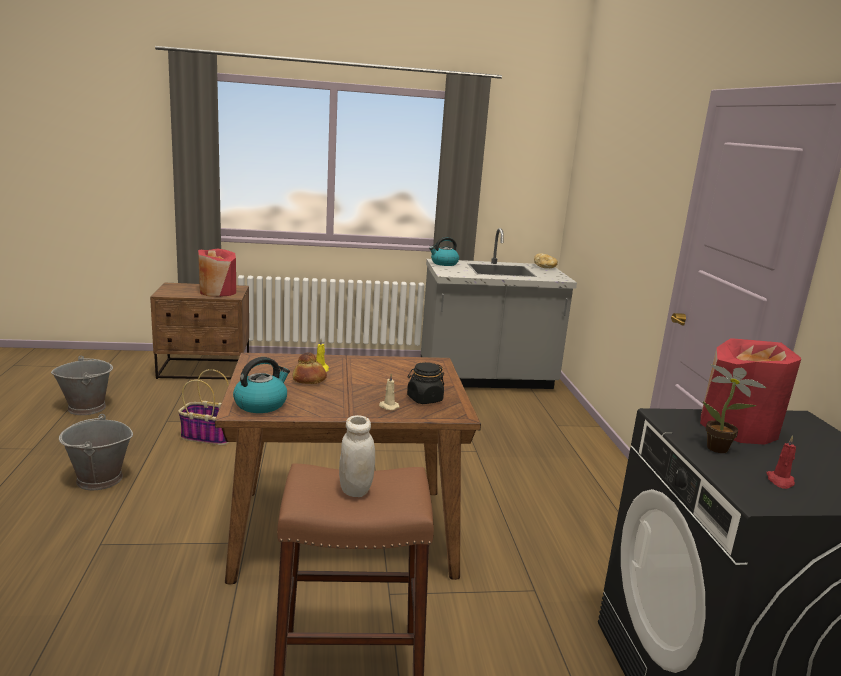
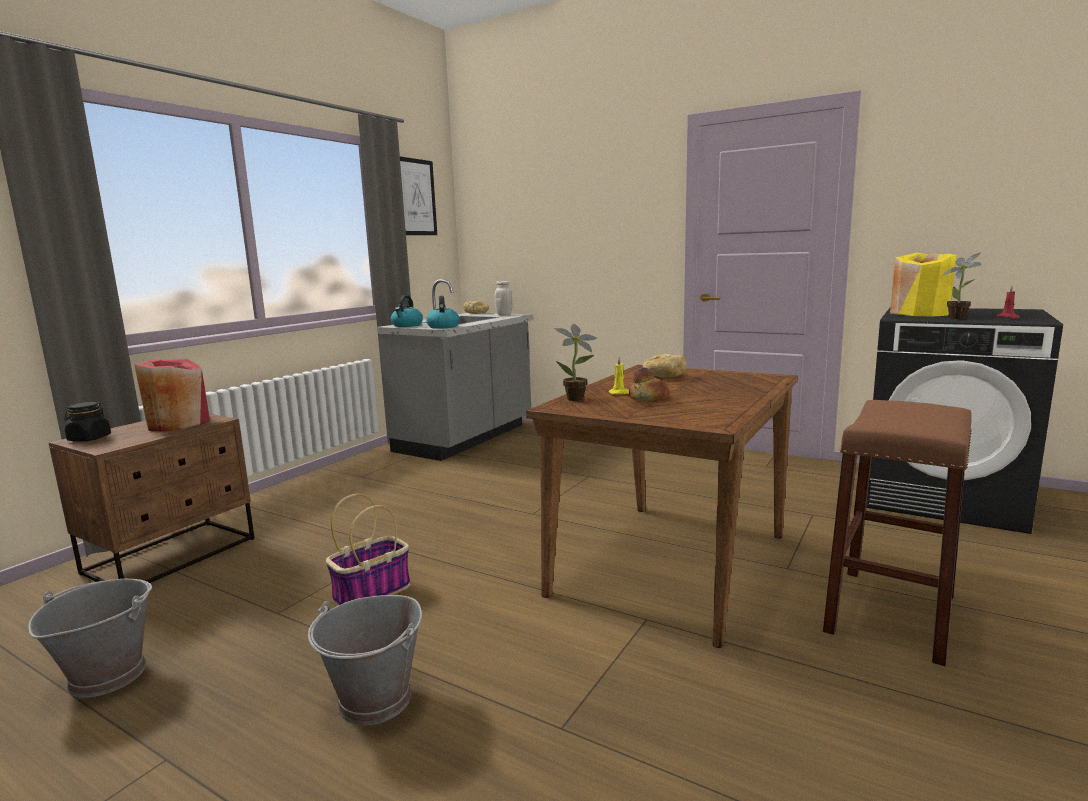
camera: 50 degrees left, 5 degrees down
kettle [233,357,290,413] -> kettle moved to [426,296,459,329]
white jar [339,415,375,497] -> white jar moved to [495,281,512,315]
beige candle [379,374,399,410] -> none
black jar [407,362,444,404] -> black jar moved to [64,402,111,441]
red vase [700,338,801,445] -> yellow vase [890,253,956,316]
none -> picture [400,157,437,235]
none -> potted plant [554,324,597,401]
none -> bread [642,354,687,377]

